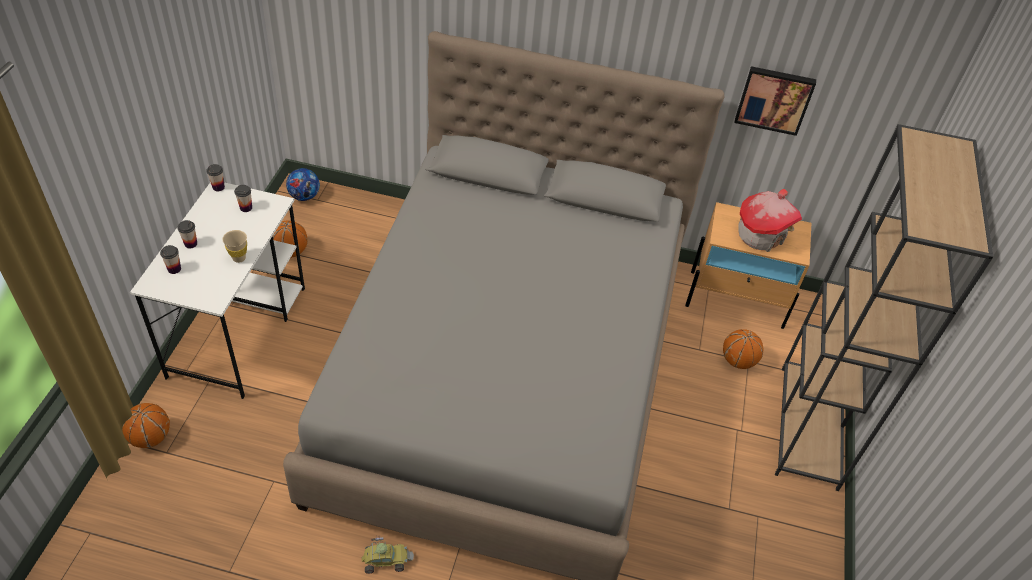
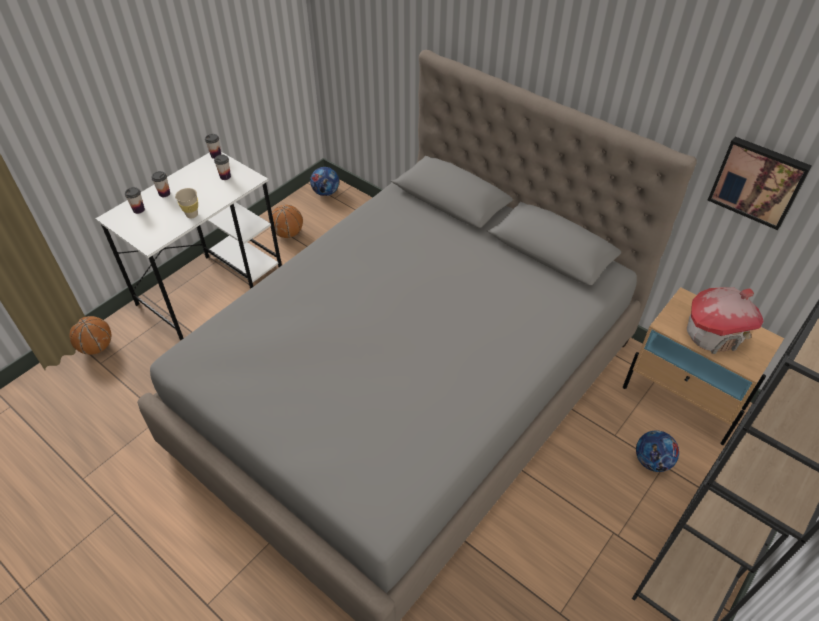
camera: 30 degrees right, 0 degrees up
toy car [362,536,414,574] -> none
basketball [723,329,763,369] -> football [636,430,679,472]

